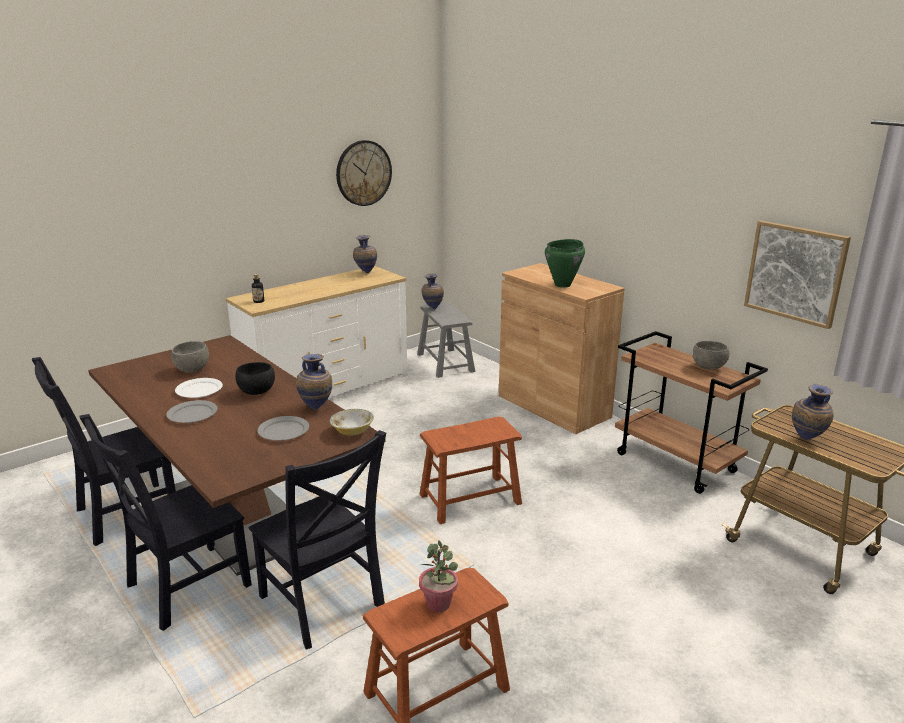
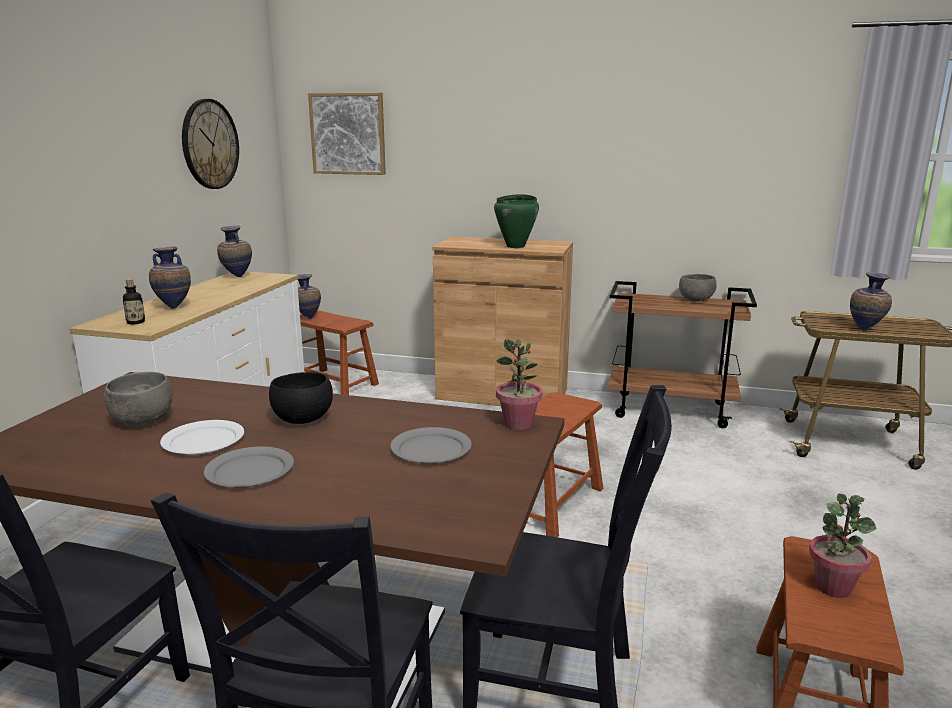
camera: 35 degrees left, 5 degrees down
vase [296,354,332,410] -> vase moved to [149,246,191,309]
bowl [330,409,374,435] -> potted plant [496,339,543,430]
grey stool [417,302,475,378] -> brown stool [300,311,379,395]
picture [744,220,851,329] -> picture moved to [308,93,386,175]

